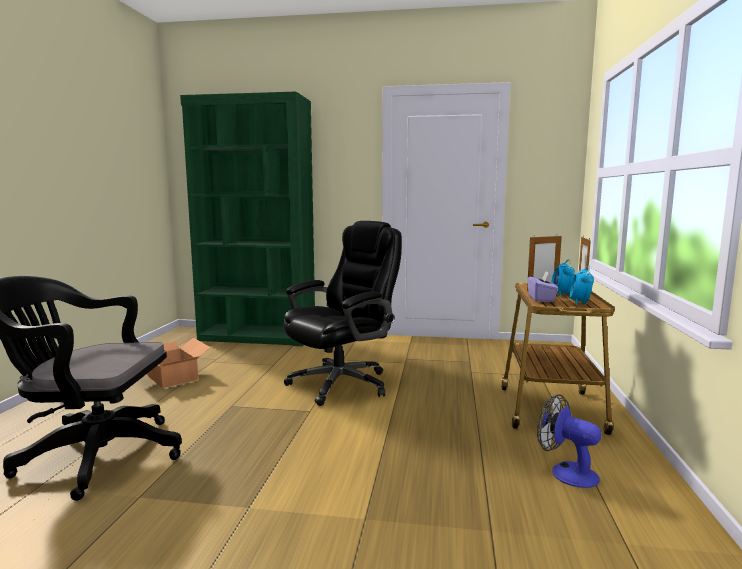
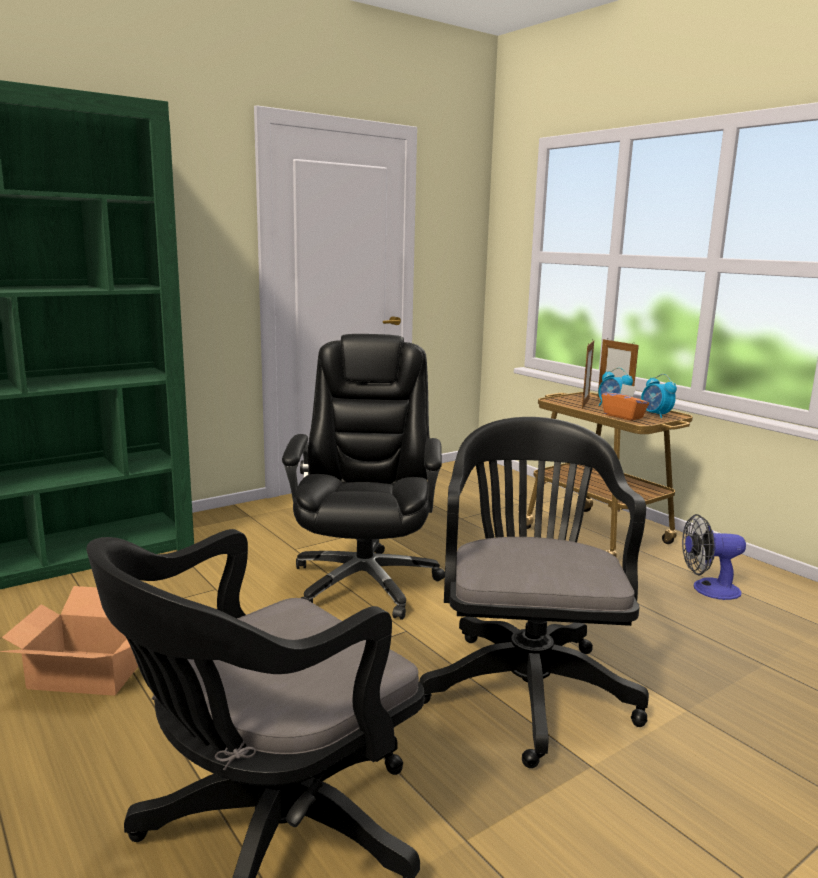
camera: 45 degrees left, 5 degrees up
purple tissue box [527,271,558,302] -> orange tissue box [602,384,649,420]
none -> black office chair [419,417,649,768]

